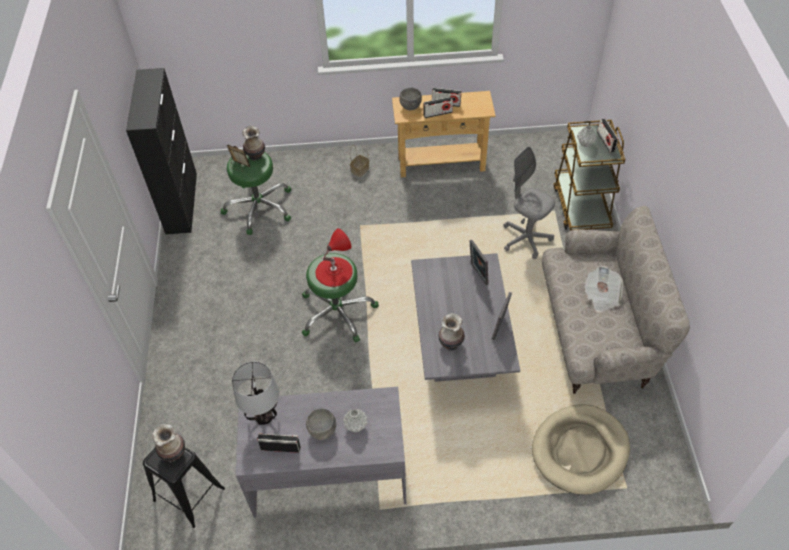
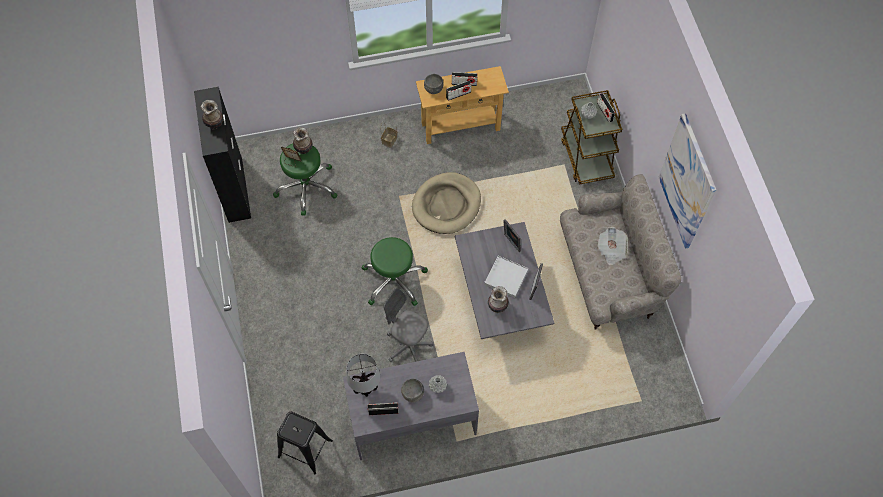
camera: 10 degrees left, 10 degrees up
vase [152,424,185,461] -> vase moved to [200,100,223,129]
red table lamp [315,228,353,287] -> none
grey office chair [503,147,555,259] -> grey office chair moved to [383,288,433,362]
beige dog bed [532,404,630,495] -> beige dog bed moved to [412,172,481,234]
none -> white tray [484,256,529,298]
none -> picture [659,113,716,249]

